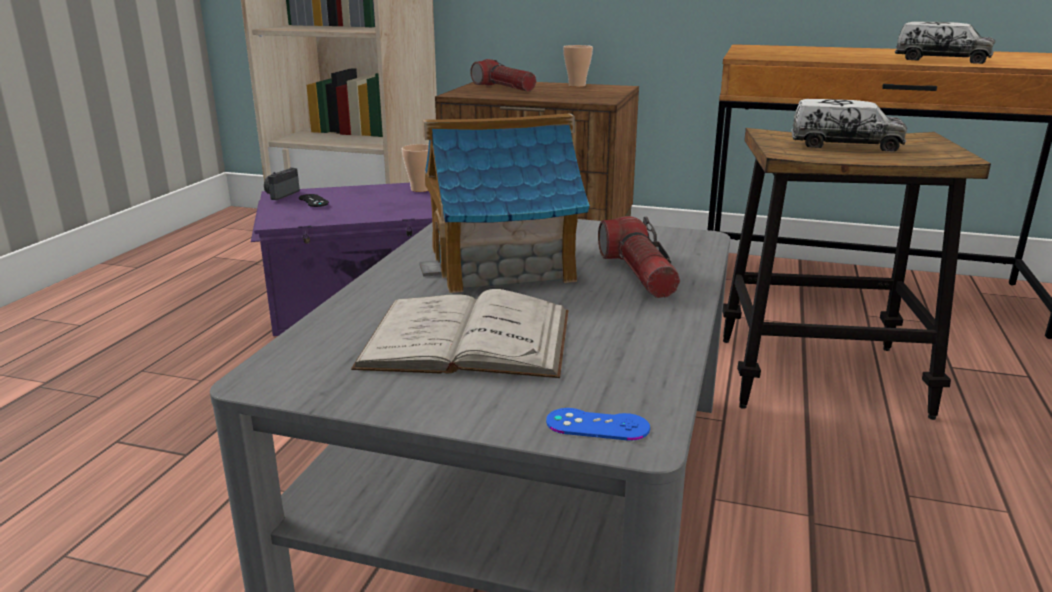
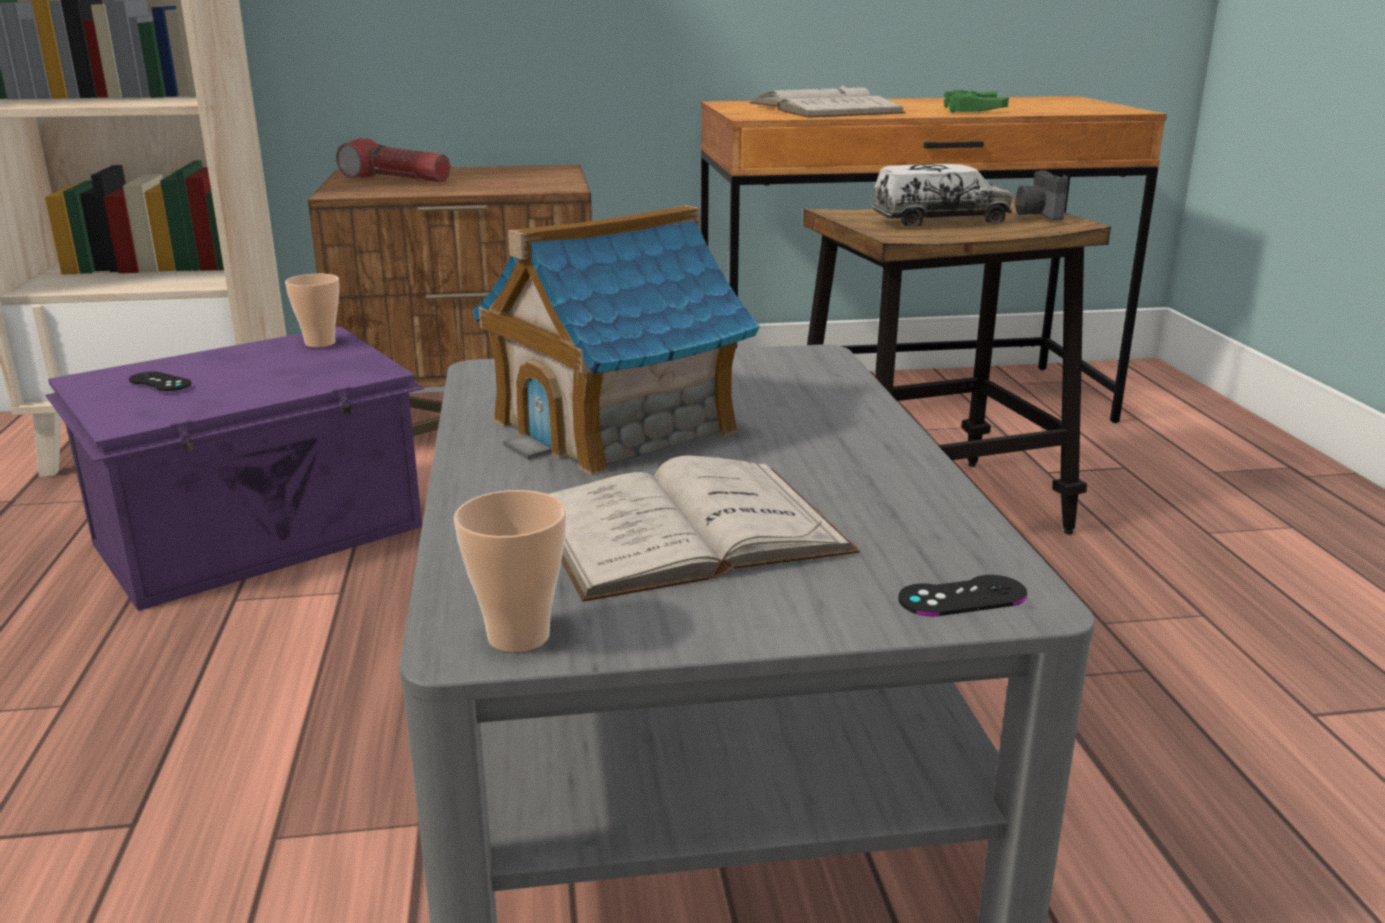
camera: 25 degrees left, 0 degrees up
camera [264,167,300,200] -> camera moved to [1015,170,1068,220]
blue game controller [546,408,650,441] -> black game controller [898,575,1027,616]
cup [563,45,593,87] -> cup moved to [454,490,566,652]
flashlight [598,216,680,298] -> none
toy truck [895,22,995,64] -> green game controller [943,90,1009,113]
none -> white book [750,85,906,118]

